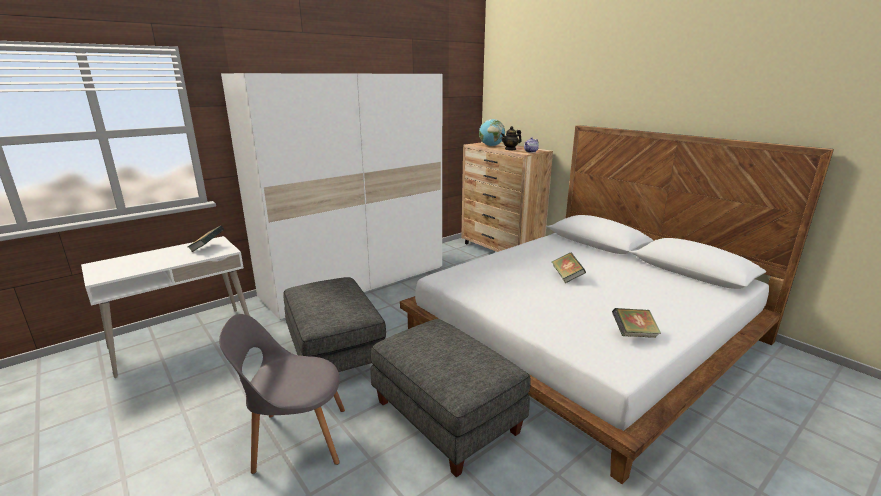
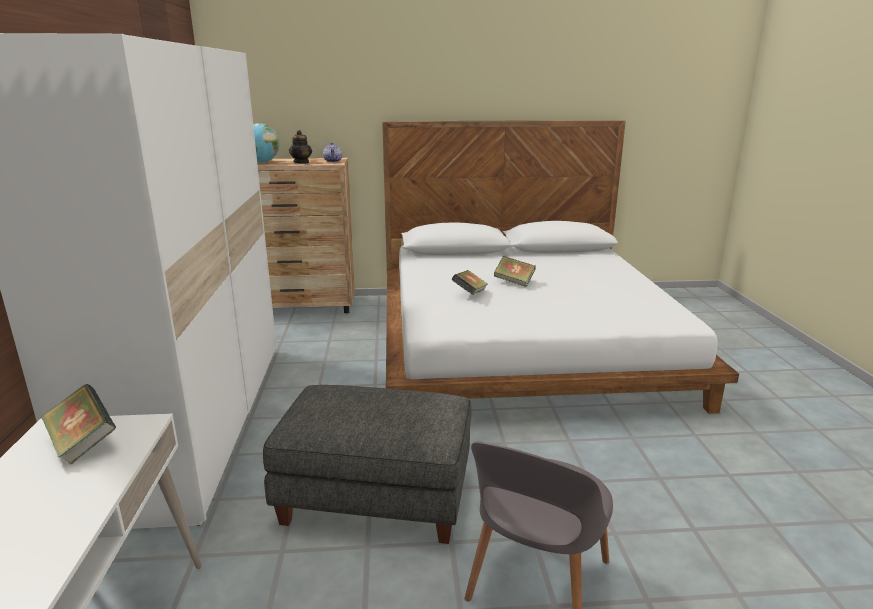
camera: 55 degrees left, 0 degrees up
grey ottoman [370,319,531,477] -> none
book [612,308,661,338] -> book moved to [451,270,488,295]

